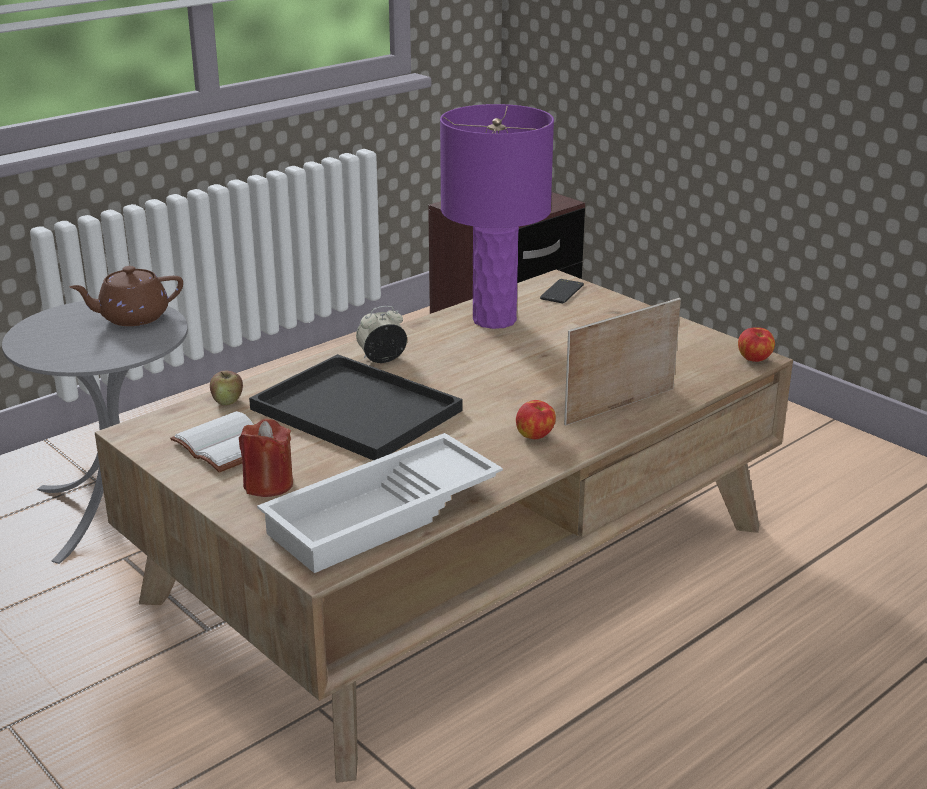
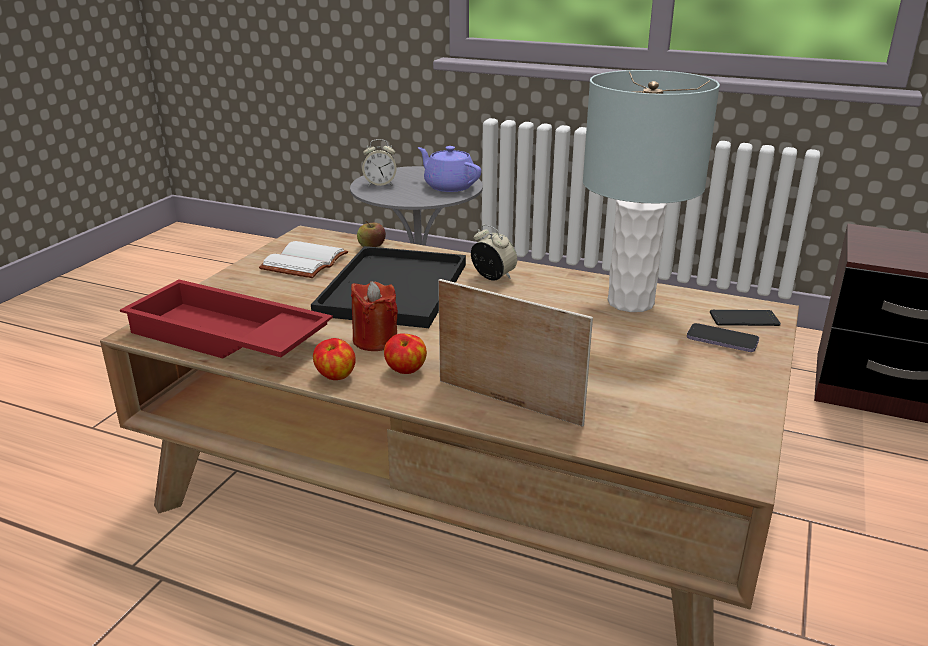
camera: 65 degrees right, 0 degrees up
brown teapot [69,266,183,326] -> purple teapot [418,146,481,192]
red candle [239,419,293,497] -> red candle moved to [351,281,398,351]
white tray [257,433,503,573] -> red tray [120,279,333,359]
purple table lamp [440,104,554,329] -> grey table lamp [583,70,720,312]
apple [738,327,775,362] -> apple moved to [313,338,356,380]
none -> alarm clock [362,139,397,187]
none -> phone [687,323,759,352]

